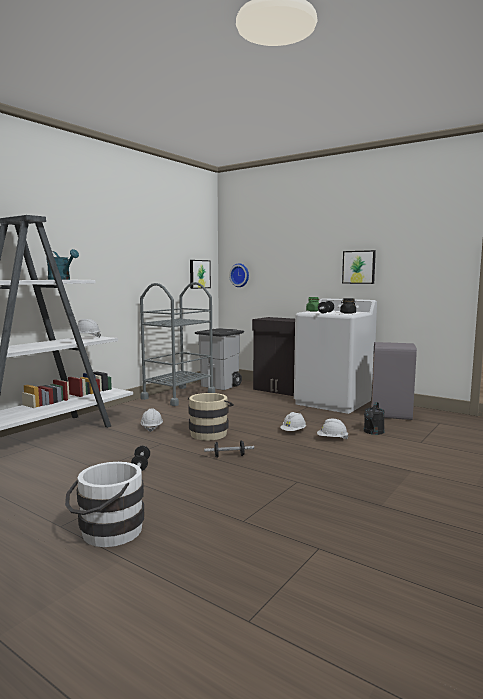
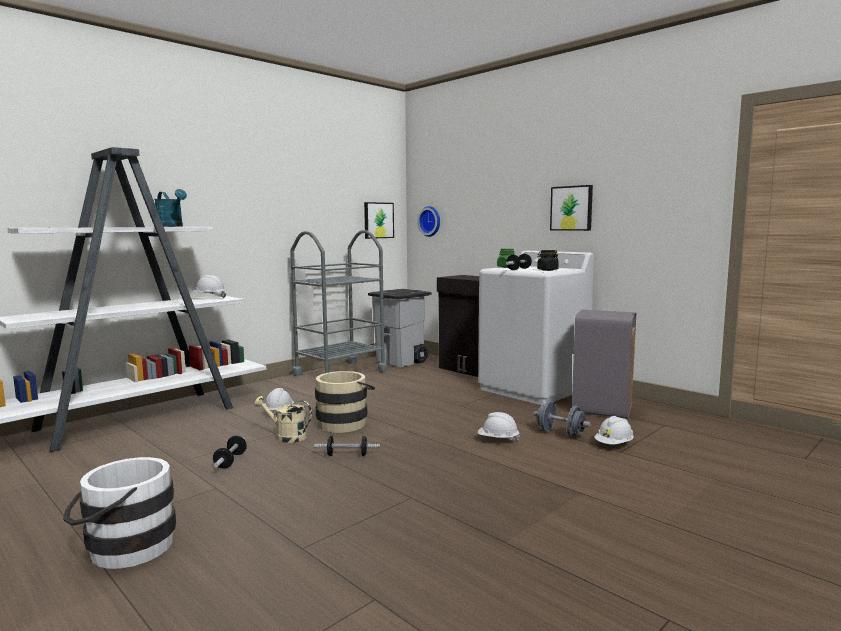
camera: 10 degrees right, 0 degrees up
white hard hat [280,412,306,431] -> white hard hat moved to [595,416,634,444]
black watering can [364,402,385,435] -> grey dumbbell [534,401,591,438]
none -> beige watering can [254,396,312,443]

